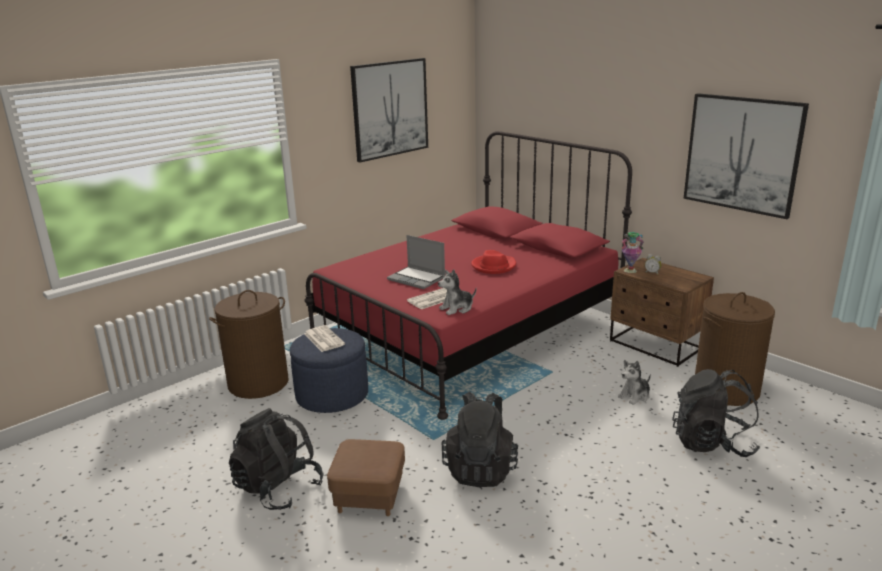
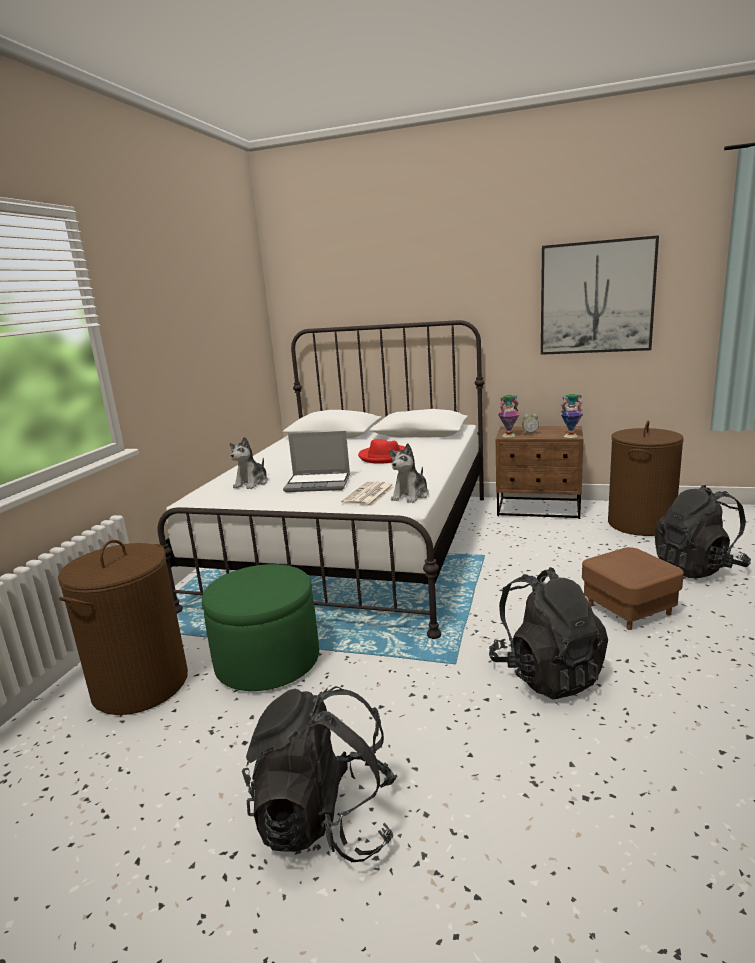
camera: 30 degrees left, 5 degrees down
blue ottoman [290,328,368,413] -> green ottoman [202,564,319,691]
red bed [304,131,632,420] -> white bed [158,320,485,639]
newspaper [304,325,345,352] -> none
brown ottoman [327,439,405,516] -> brown ottoman moved to [582,547,684,630]
picture [350,58,428,162] -> none
plush toy [618,360,651,405] -> plush toy moved to [230,437,268,489]
none -> vase [560,394,583,438]

